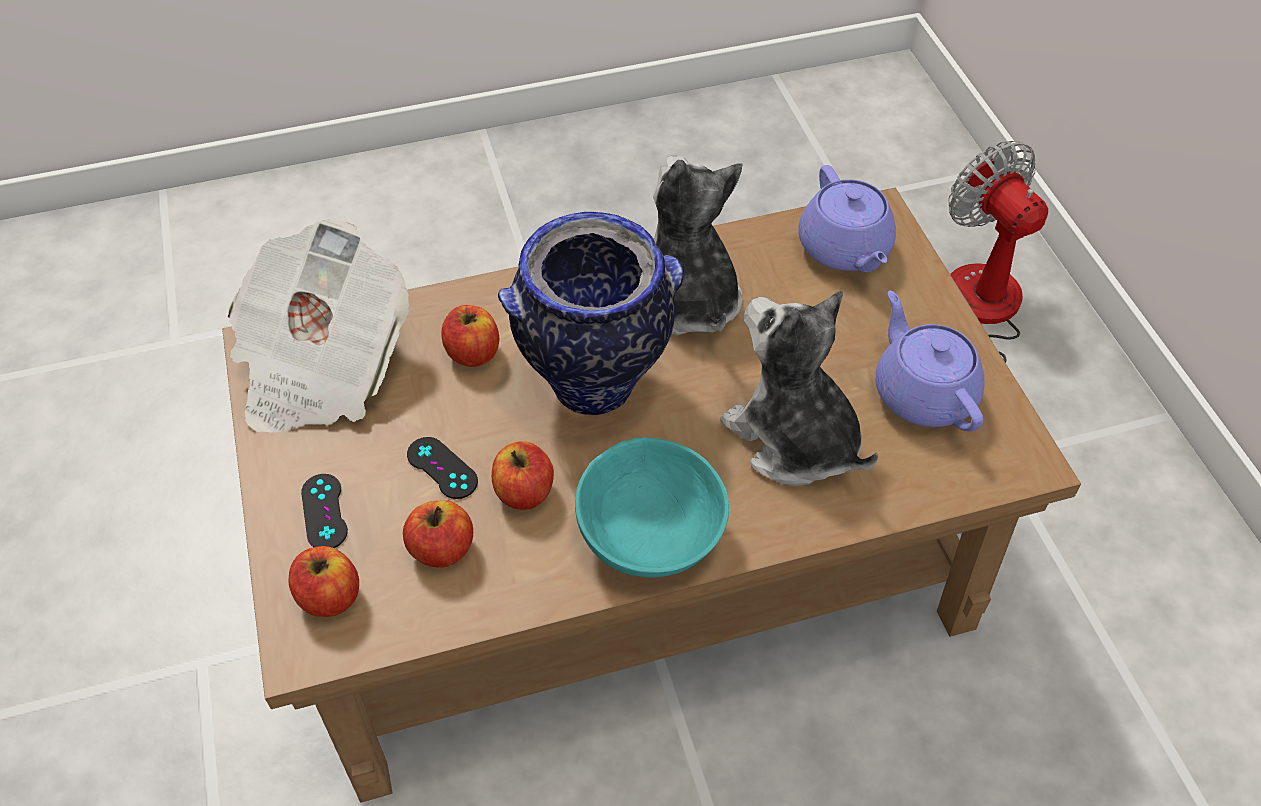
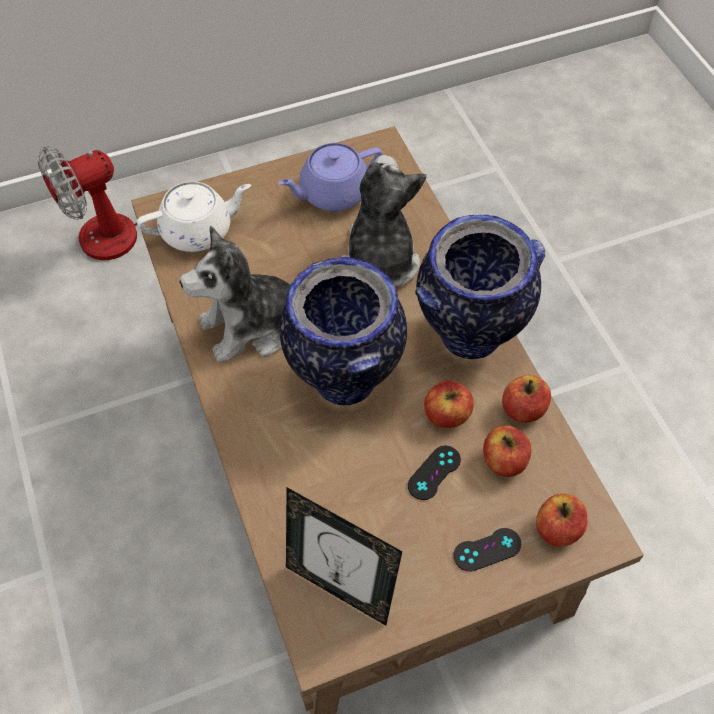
camera: 95 degrees left, 5 degrees up
newspaper [228,220,409,433] -> picture frame [286,487,403,626]
apple [441,305,499,367] -> apple moved to [502,375,551,422]
turquoise bowl [575,437,729,578] -> vase [415,215,545,359]
plush toy [720,290,878,486] -> plush toy turned 135 degrees clockwise [341,155,426,286]
purple teapot [798,165,896,272] -> white teapot [137,181,251,252]

